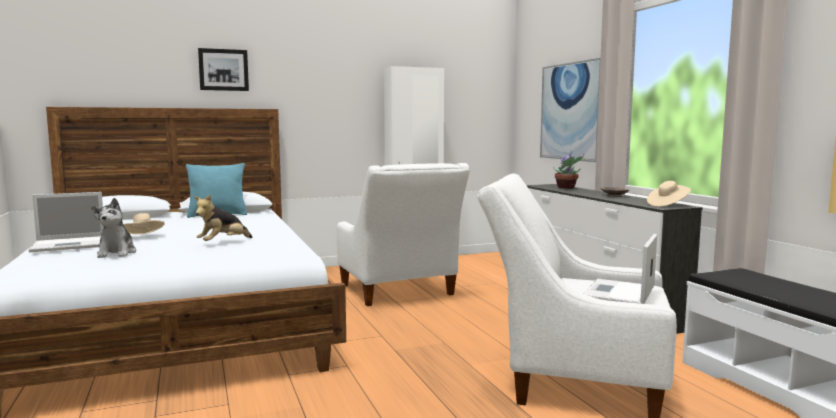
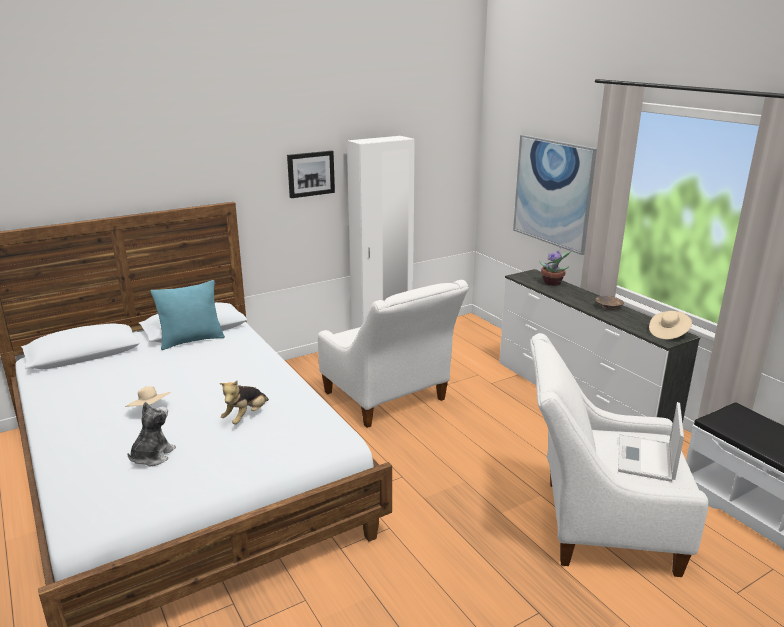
camera: 10 degrees left, 15 degrees up
laptop [29,192,104,253] -> none
plush toy [91,198,136,258] -> plush toy turned 135 degrees counterclockwise [127,402,176,466]
picture [198,48,249,91] -> picture moved to [287,151,335,198]

